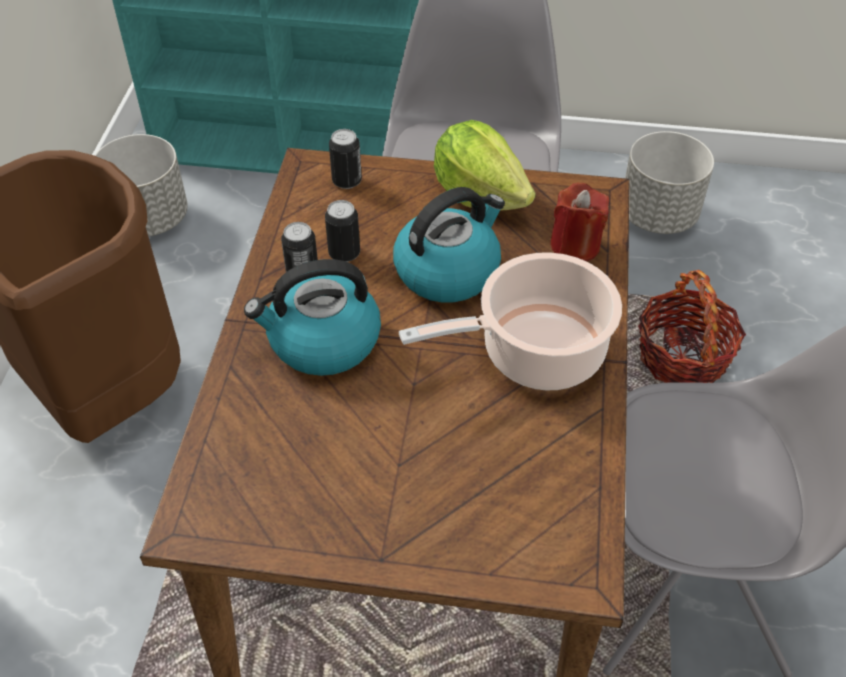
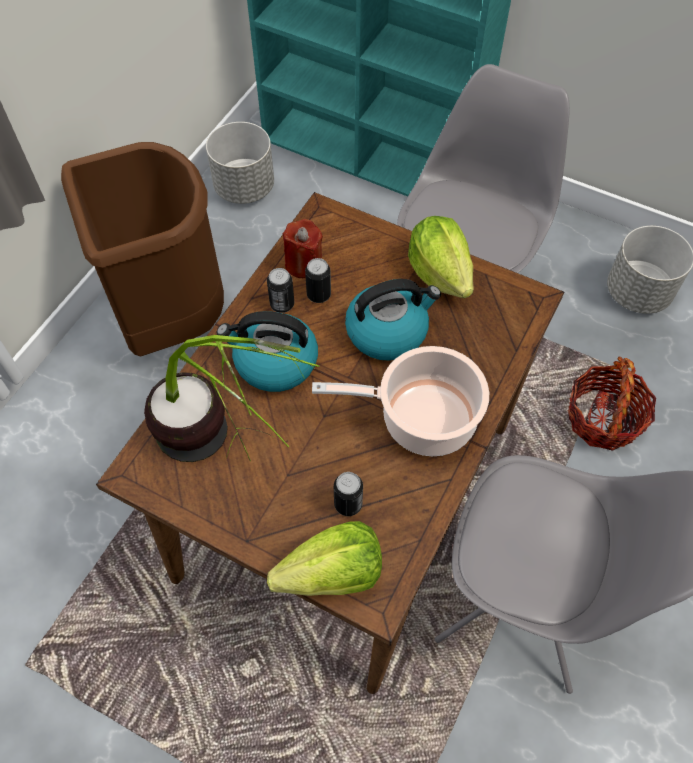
camera: 20 degrees right, 10 degrees up
can [329,129,362,189] -> can moved to [334,472,363,516]
red candle [550,182,609,261] -> red candle moved to [283,219,323,278]
none -> potted plant [144,335,319,462]
none -> lettuce [267,521,382,596]

